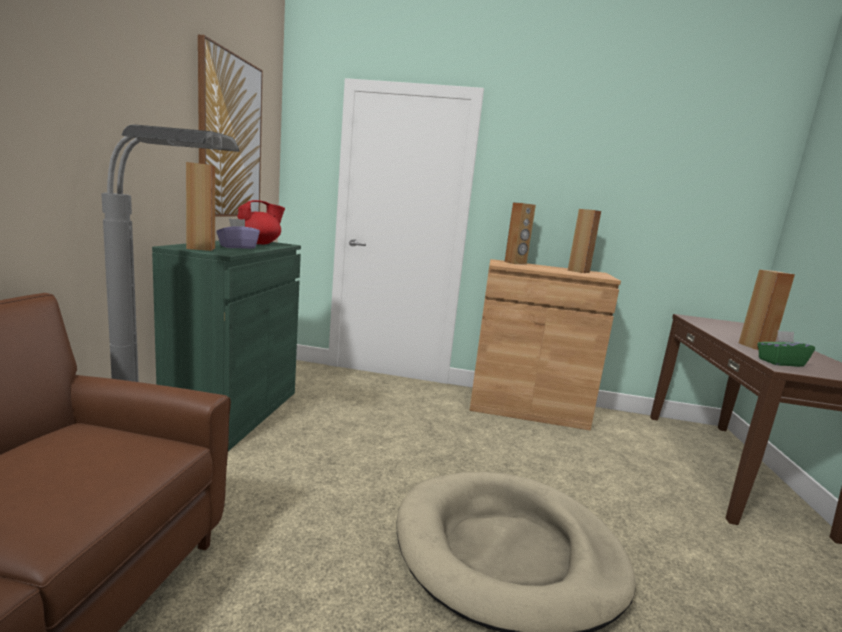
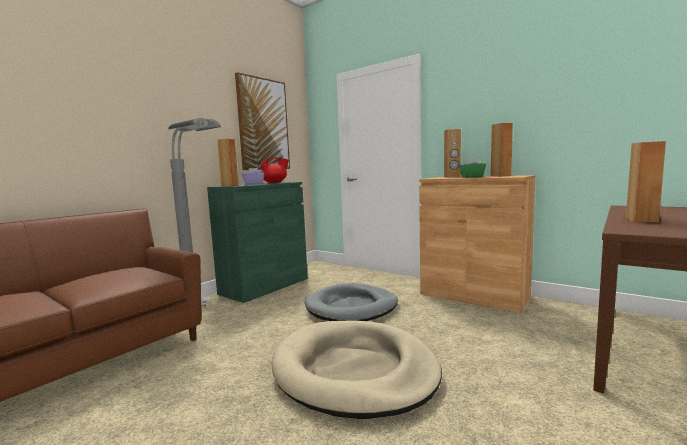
camera: 30 degrees right, 5 degrees down
green tissue box [757,330,815,367] -> green tissue box moved to [460,158,486,178]
none -> grey dog bed [305,283,398,321]

